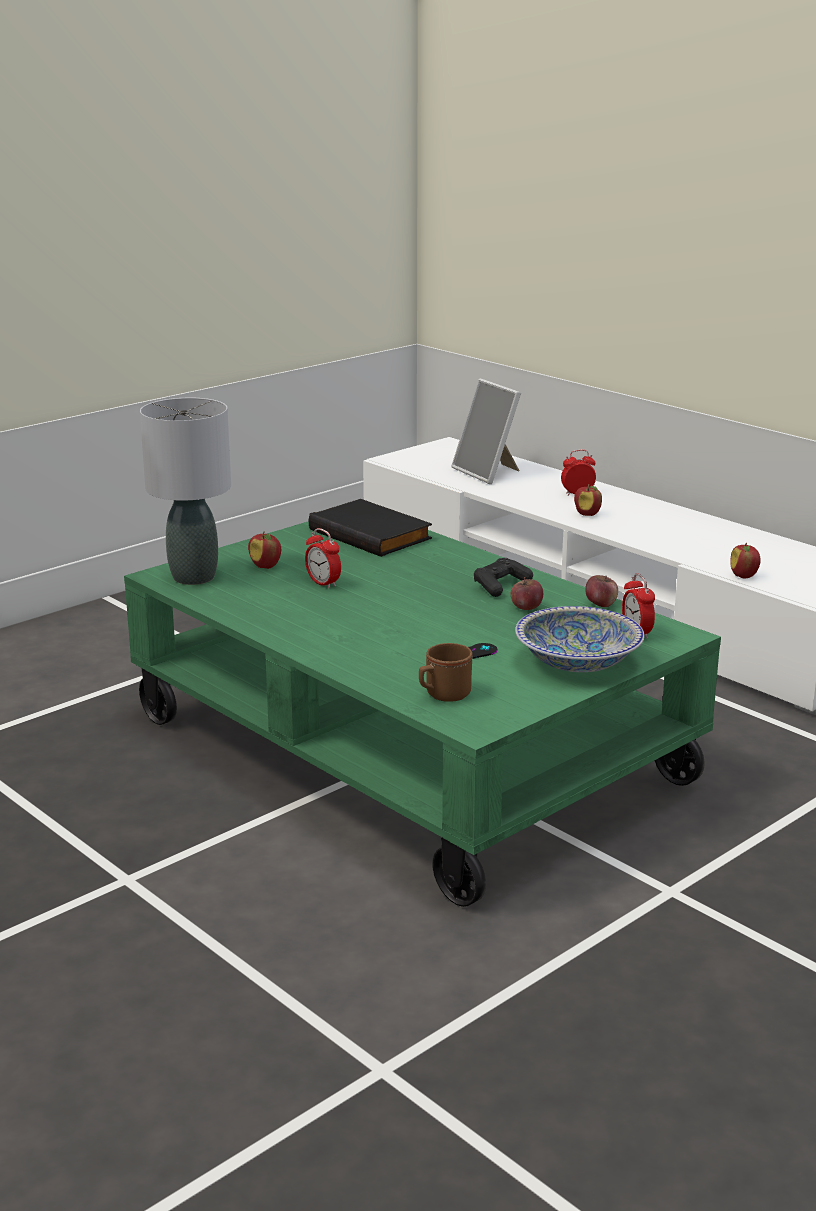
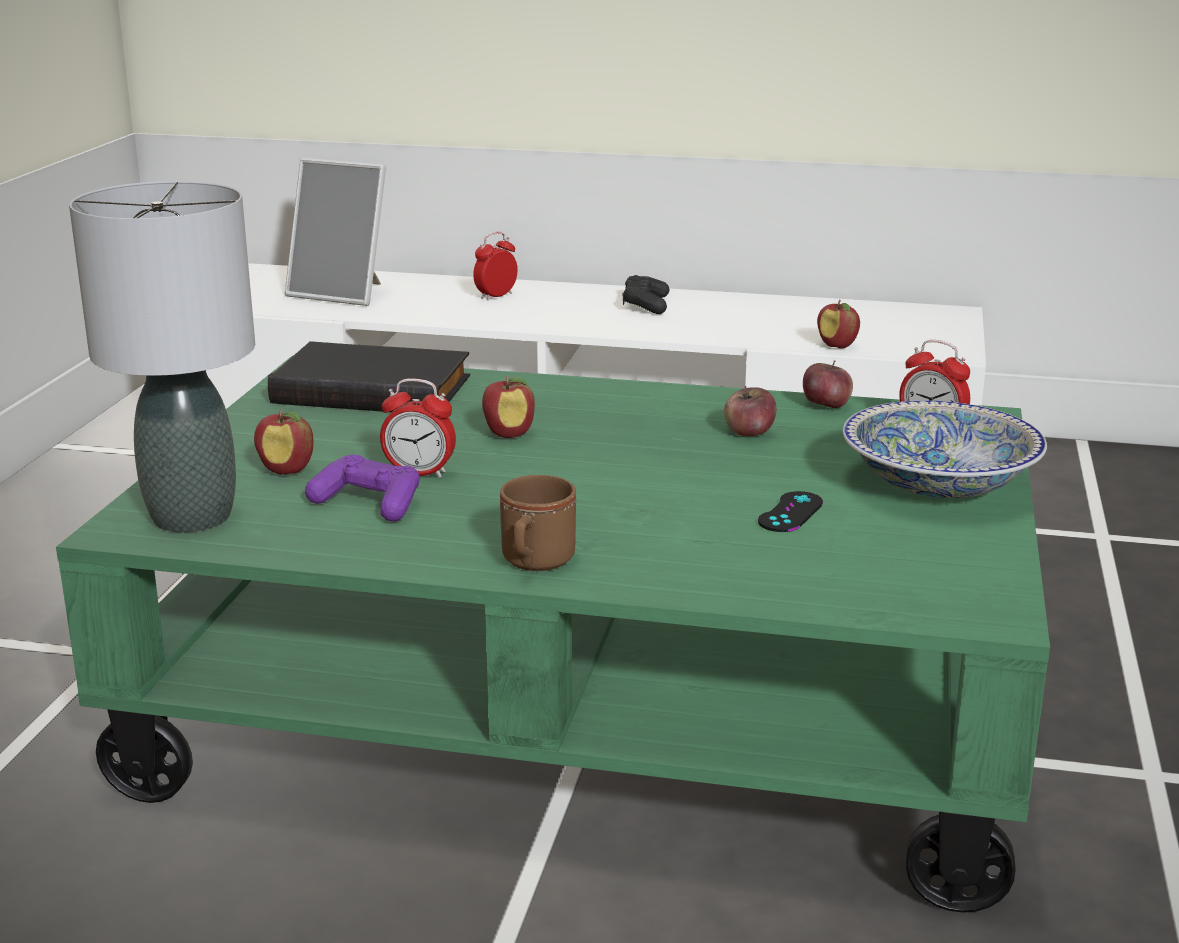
camera: 35 degrees left, 0 degrees up
brown mug [419,643,472,702] -> brown mug moved to [500,475,576,571]
black game controller [474,558,533,597] -> black game controller moved to [622,275,669,314]
apple [574,484,602,516] -> apple moved to [482,376,535,438]
none -> purple game controller [305,455,420,522]

